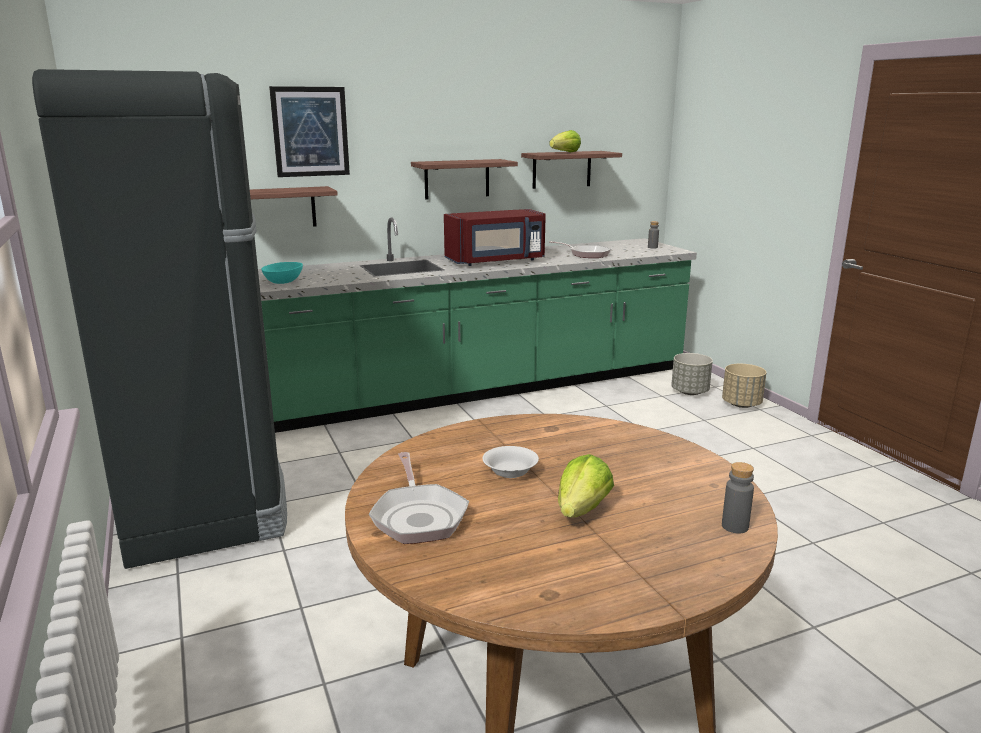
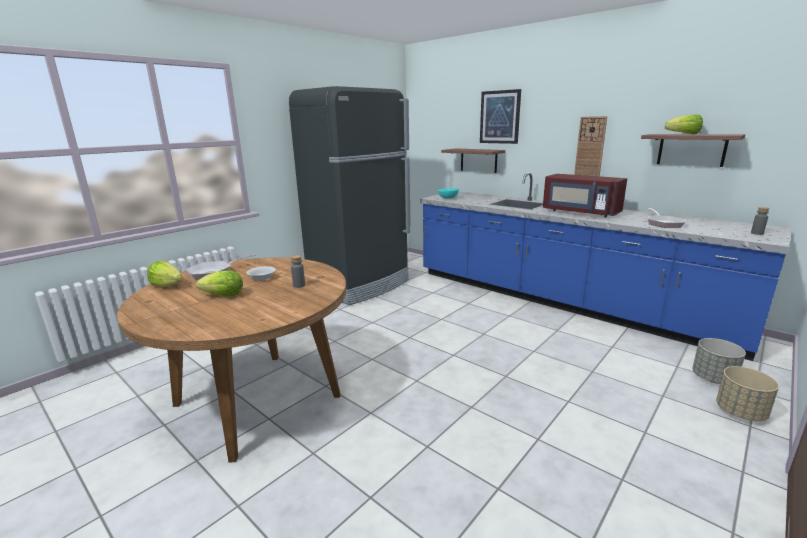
camera: 65 degrees right, 0 degrees up
green counter [258,217,697,433] -> blue counter [420,172,791,361]
shelf [411,159,518,199] -> wall clock [574,116,607,176]
grey bottle [722,462,754,533] -> grey bottle moved to [291,255,305,288]
none -> lettuce [147,261,183,287]

